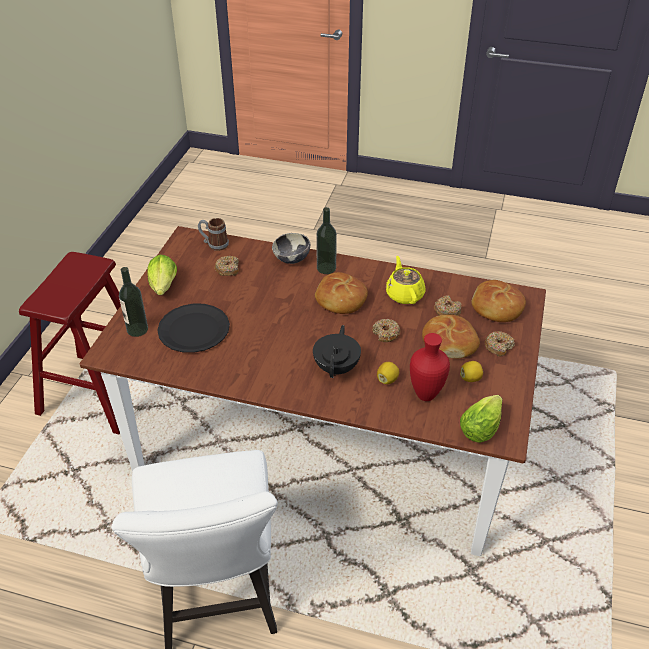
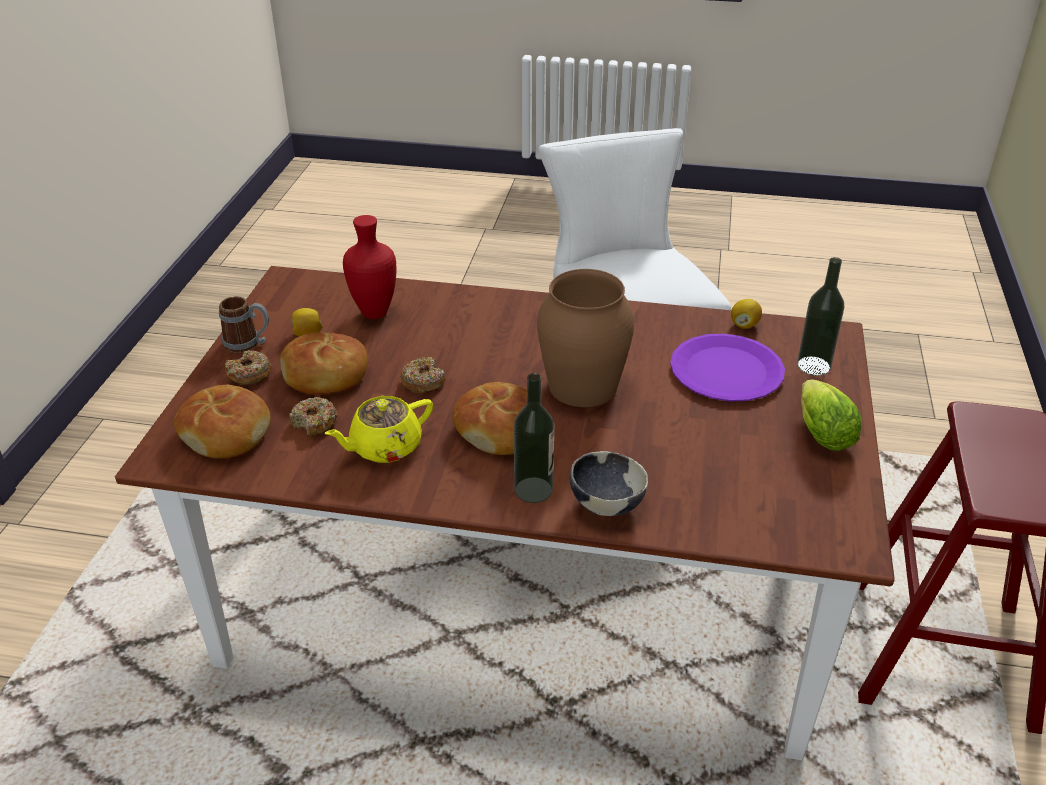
camera: 175 degrees right, 5 degrees down
black plate [157,303,230,353] -> purple plate [670,334,785,401]
mug [198,218,229,251] -> mug moved to [219,296,269,353]
donut [215,256,239,276] -> none
black teapot [313,325,361,378] -> none
lemon [377,362,399,384] -> lemon moved to [731,299,762,329]
yellow teapot [386,256,426,304] -> yellow teapot turned 75 degrees clockwise [325,396,433,463]
lettuce [460,395,503,443] -> none
none -> brown vase [537,269,634,407]

